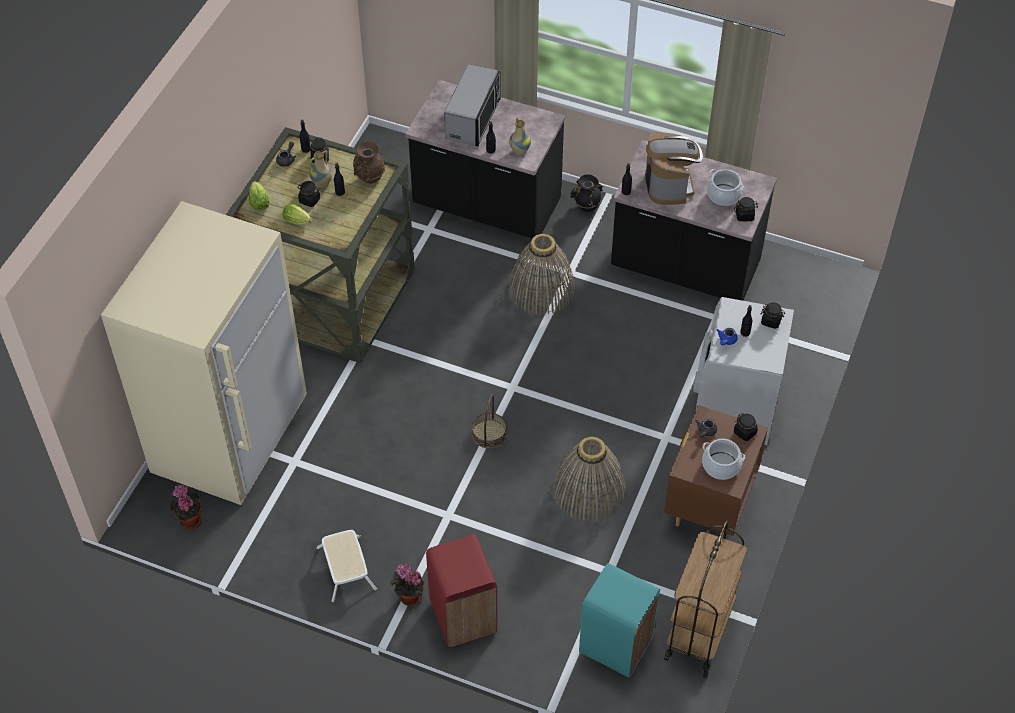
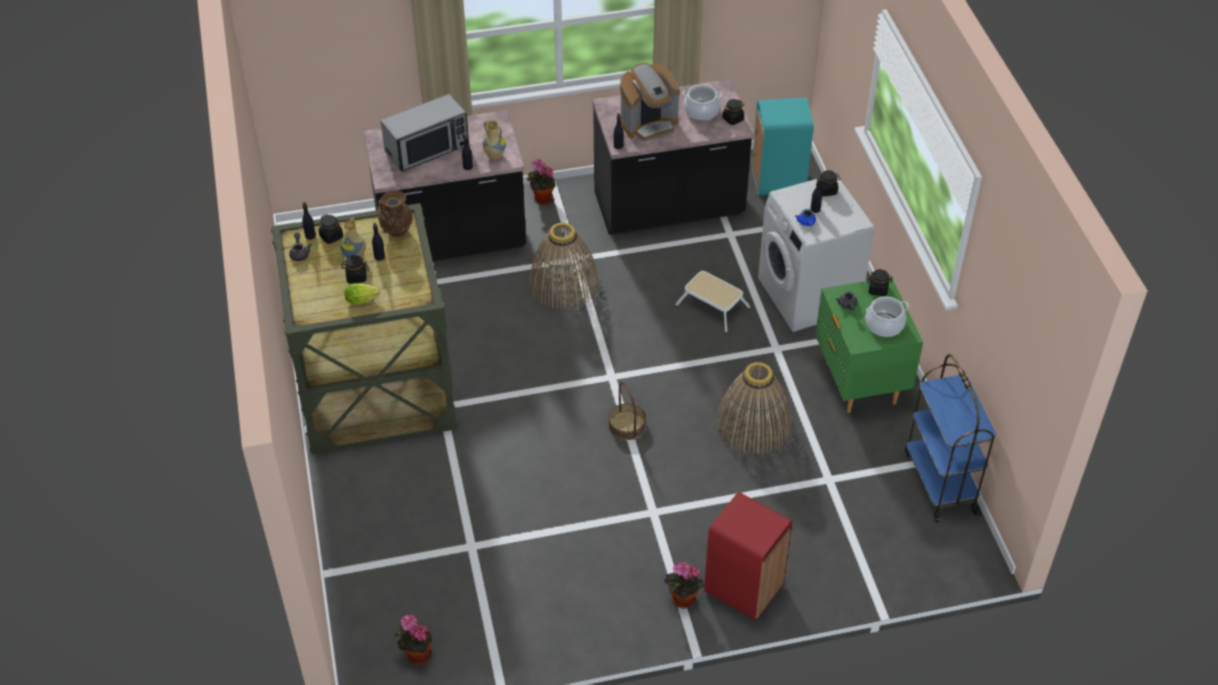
camera: 35 degrees left, 5 degrees down
beige fridge [101,201,307,505] -> none
lettuce [249,181,270,211] -> none
beige step ladder [316,530,377,602] -> beige step ladder moved to [675,271,751,332]
microwave [444,64,501,146] -> microwave turned 75 degrees clockwise [381,94,469,171]
black vase [570,174,603,212] -> potted plant [526,159,556,205]
turquoise trash can [579,563,660,678] -> turquoise trash can moved to [752,98,814,195]
coffee machine [645,132,703,205] -> coffee machine turned 105 degrees clockwise [620,63,680,142]
brown nightstand [664,405,768,538] -> green nightstand [815,277,923,413]
brown cart [664,520,747,678] -> blue cart [905,354,996,522]

